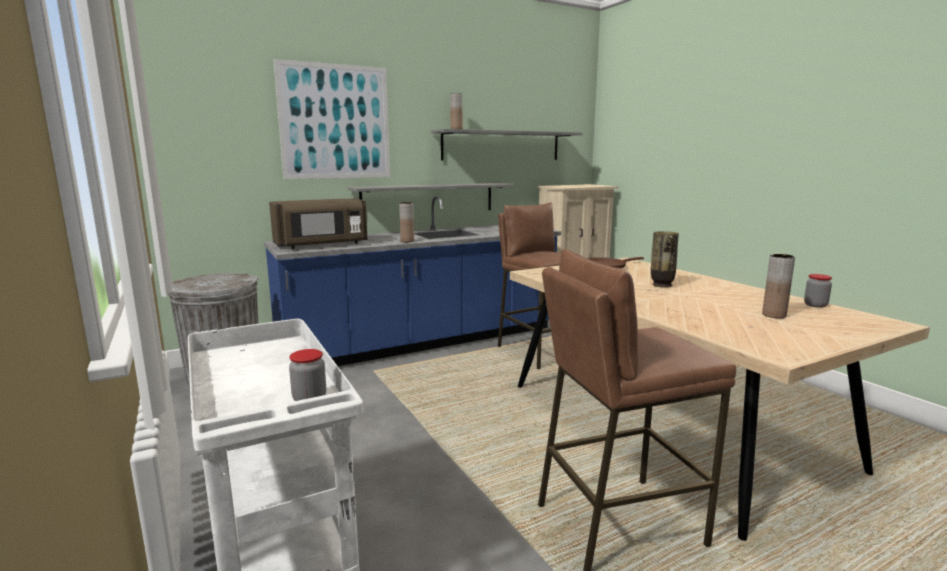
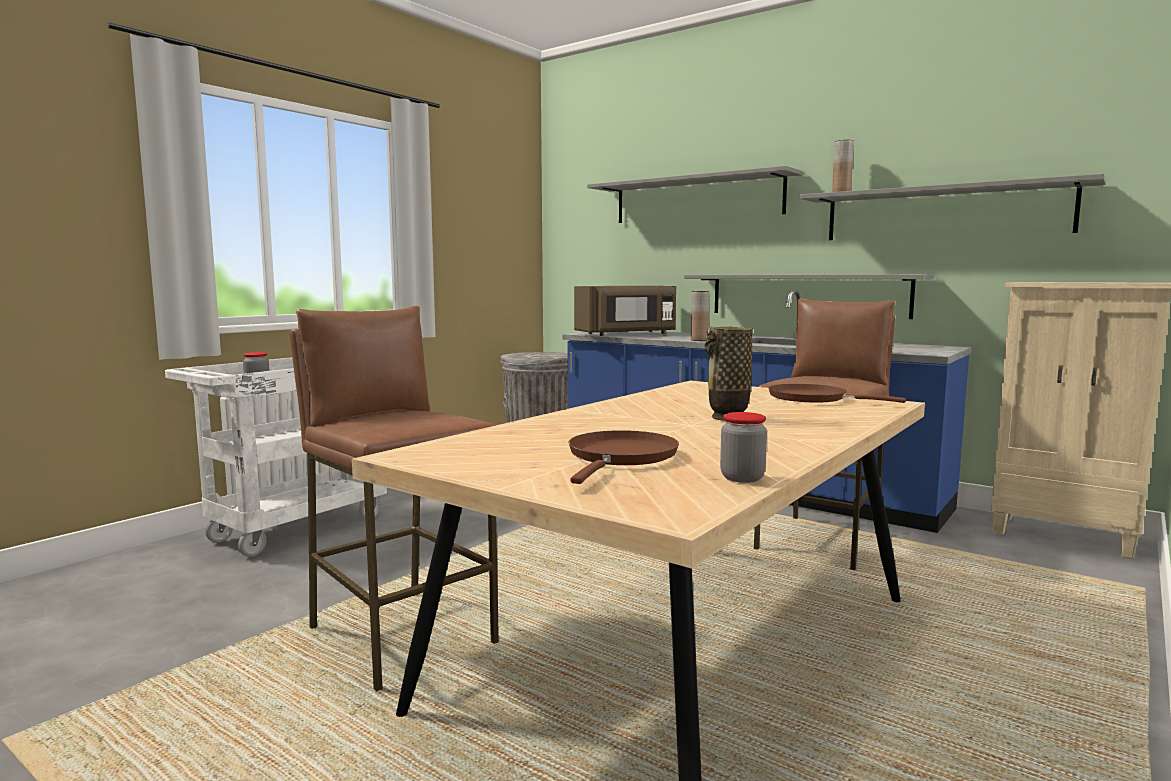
camera: 65 degrees right, 5 degrees down
brown microwave [269,198,368,249] -> brown microwave turned 60 degrees counterclockwise [574,286,676,336]
picture [273,59,390,179] -> grey shelf [587,166,802,223]
brown vase [762,254,795,318] -> brown frying pan [568,430,679,484]

